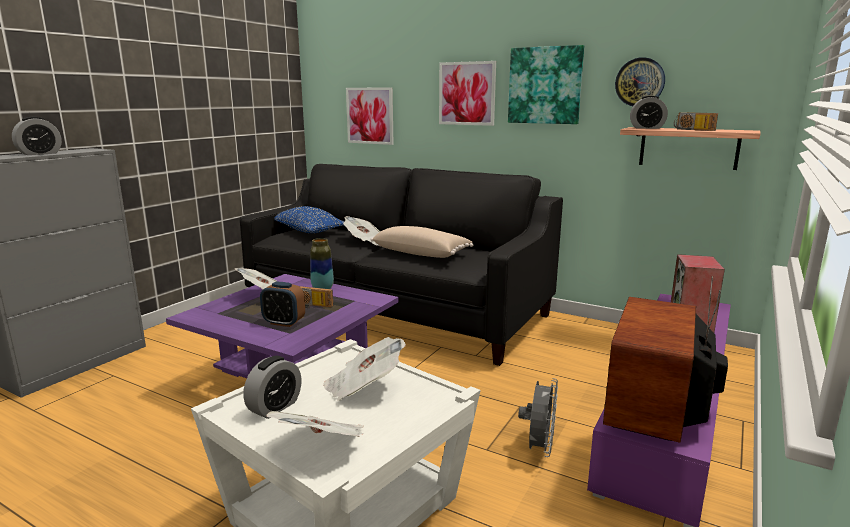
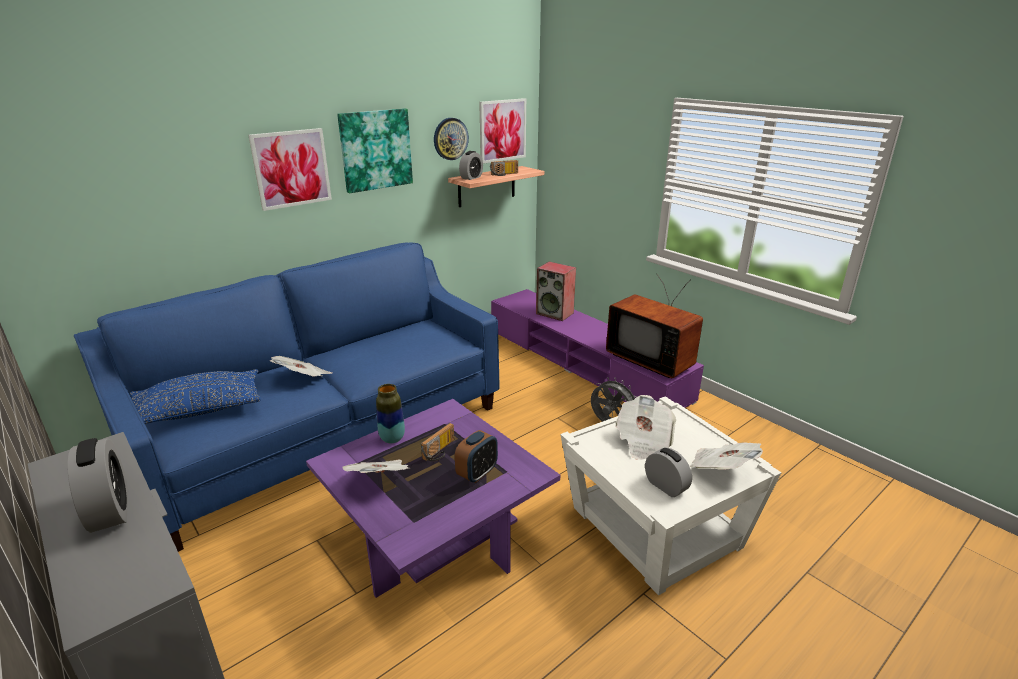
camera: 70 degrees left, 10 degrees up
black sofa [240,164,563,366] -> blue sofa [74,242,500,552]
picture [346,87,394,145] -> picture moved to [479,98,526,164]
beige pillow [370,226,473,258] -> none

